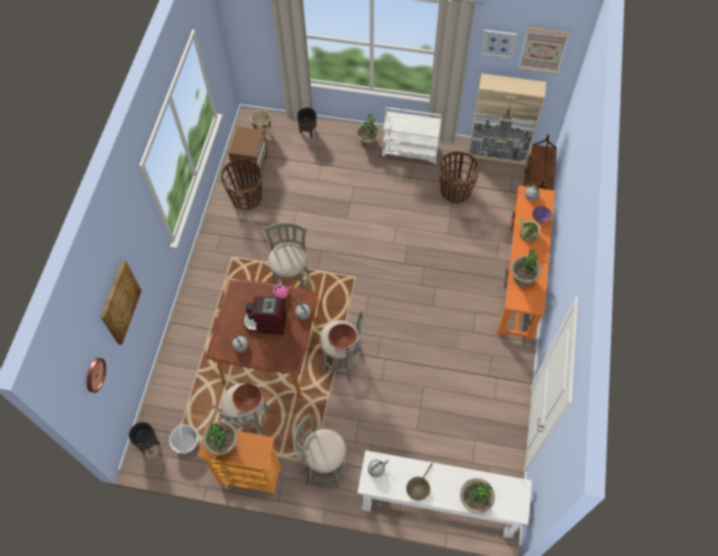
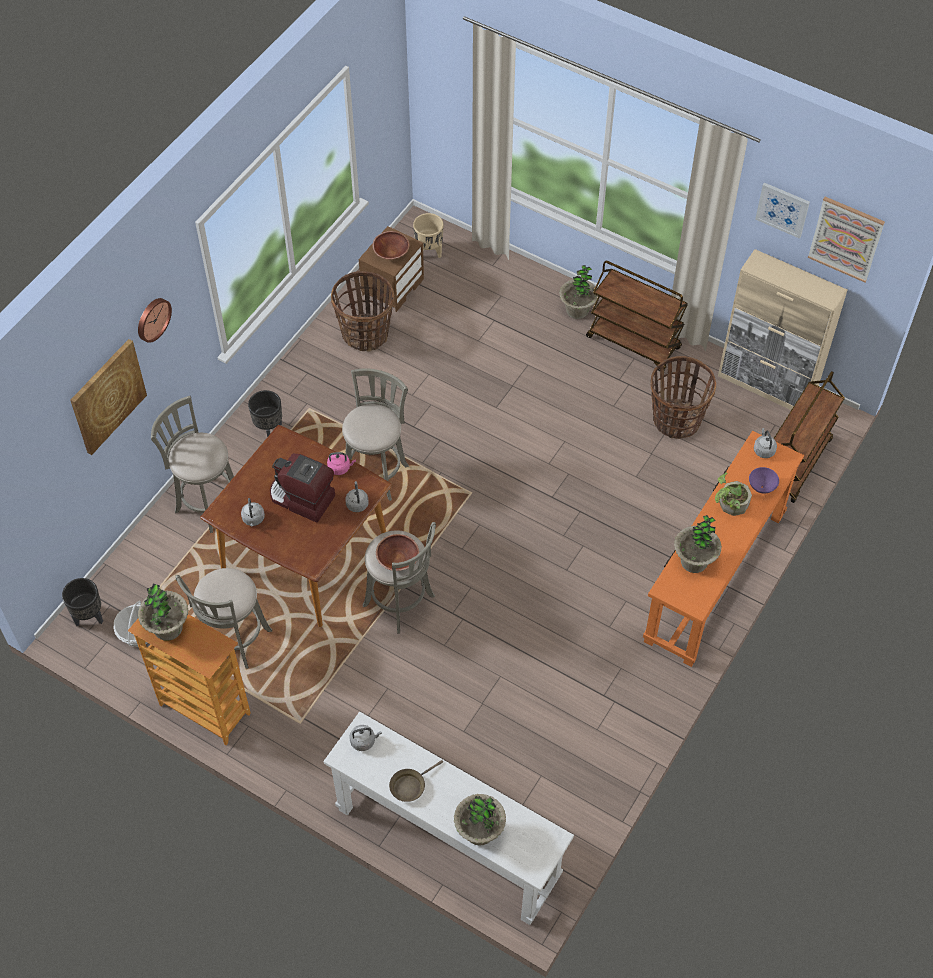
camera: 20 degrees right, 5 degrees down
wall clock [87,358,106,393] -> wall clock moved to [138,298,172,343]
brown bowl [232,383,262,412] -> brown bowl moved to [373,231,410,259]
grey stool [293,414,348,490] -> grey stool moved to [151,396,234,533]
black planter [297,108,317,139] -> black planter moved to [248,390,282,437]
white cart [380,107,442,165] -> brown cart [586,261,688,371]

